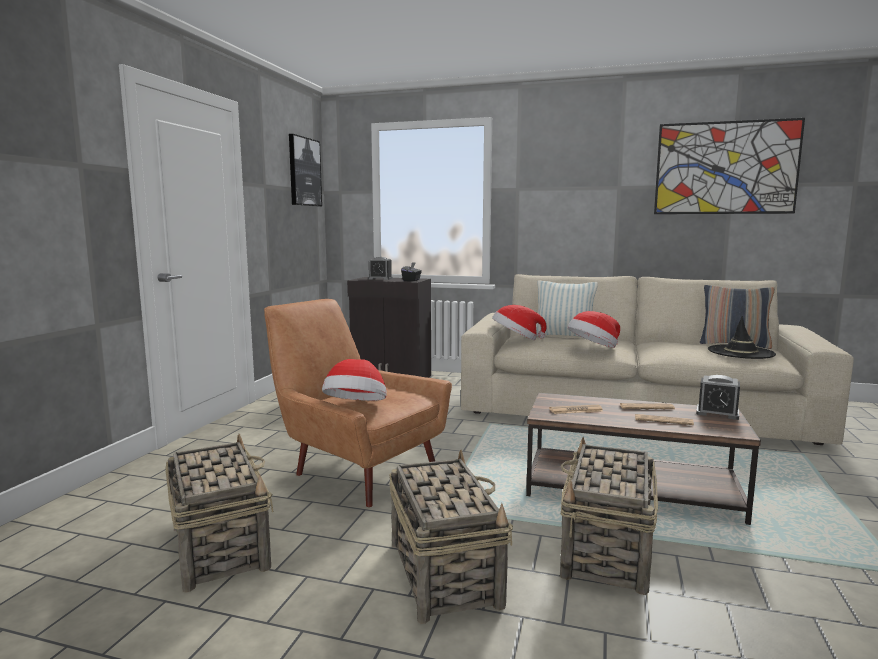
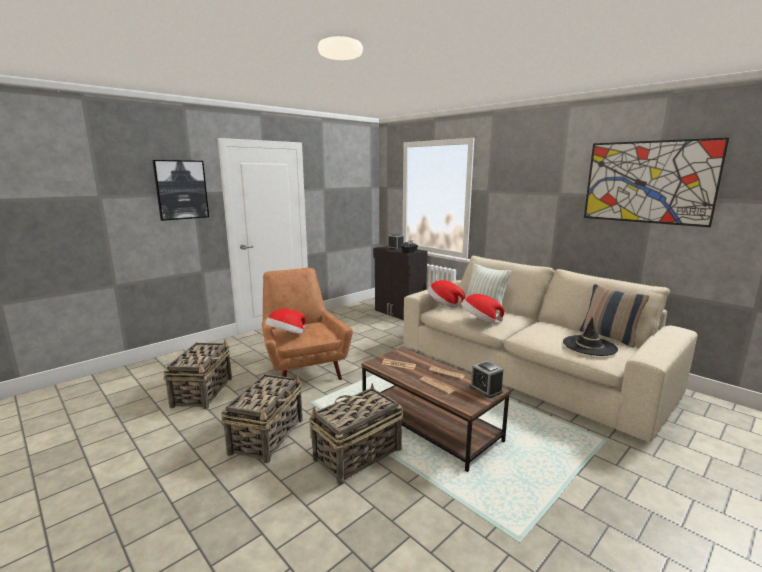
camera: 30 degrees right, 5 degrees up
picture [289,134,322,207] -> picture moved to [152,160,209,221]

